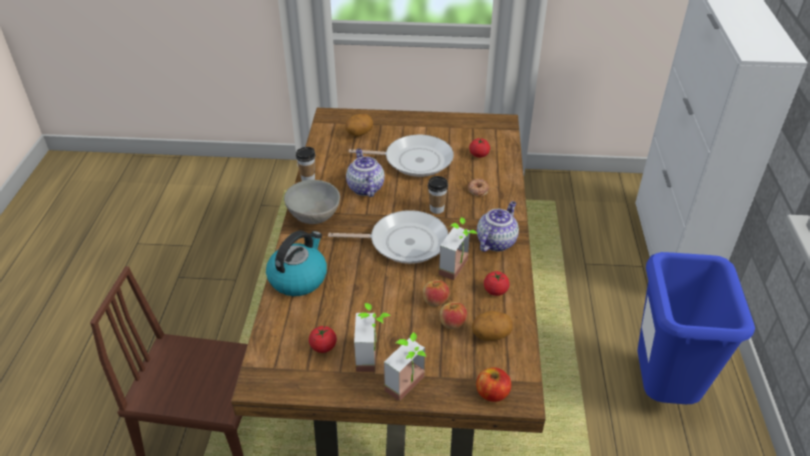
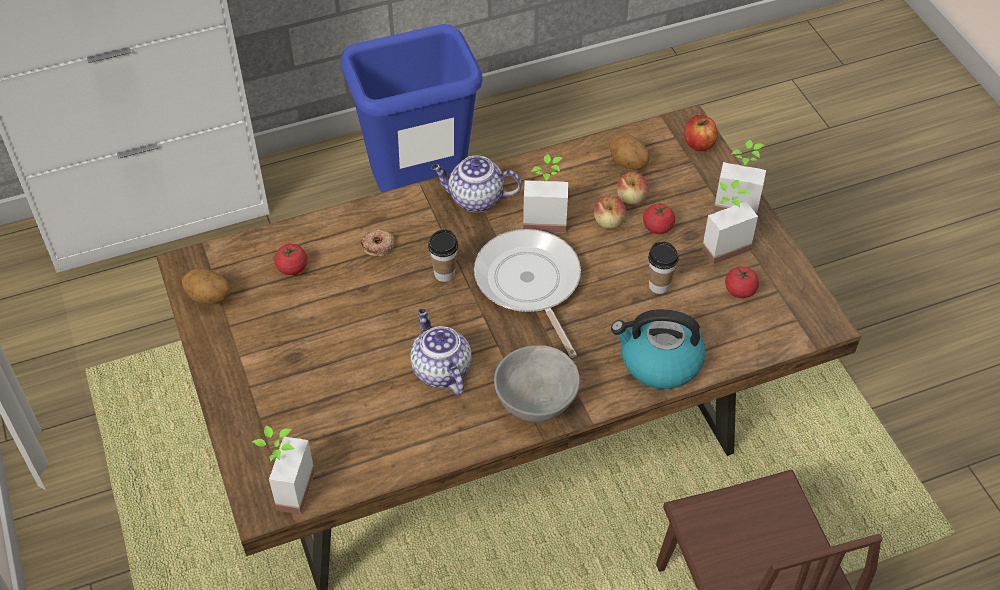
camera: 115 degrees left, 10 degrees up
cup [296,147,316,181] -> cup moved to [648,241,679,294]
potato [346,114,373,137] -> potato moved to [182,268,231,305]
teapot [346,149,385,197] -> teapot turned 105 degrees clockwise [410,309,472,395]
frying pan [349,135,454,177] -> none
tomato [484,271,510,296] -> tomato moved to [643,203,675,234]
none -> potted plant [252,426,315,515]

